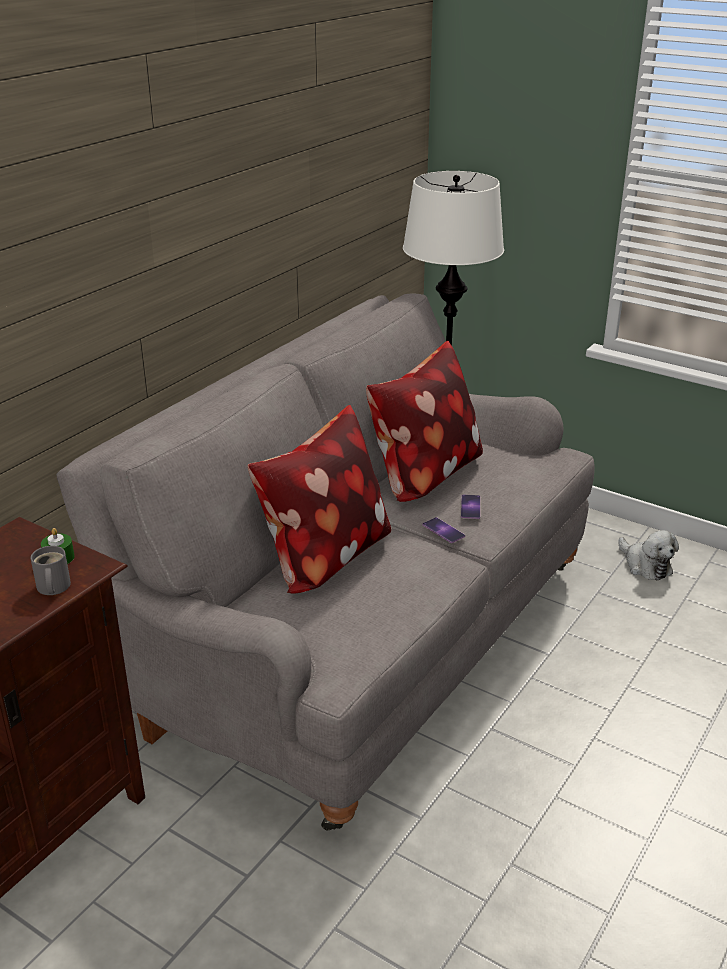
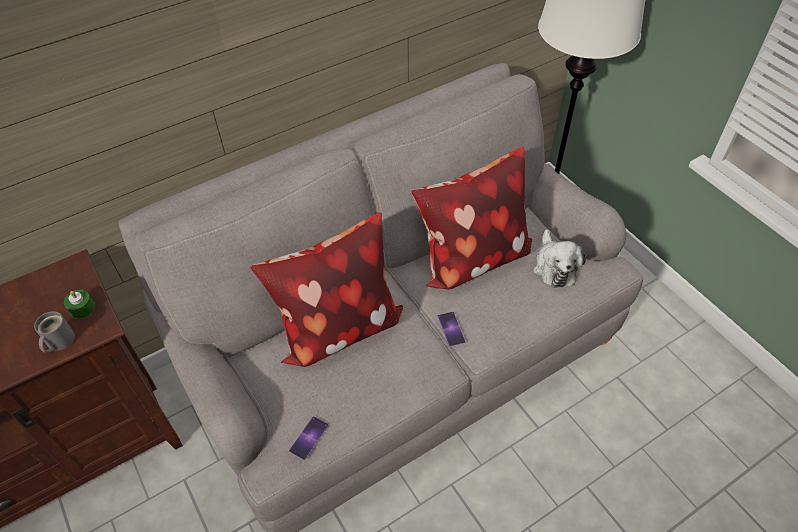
camera: 25 degrees right, 20 degrees up
phone [461,495,480,519] -> phone moved to [289,416,328,460]
plush toy [618,530,679,581] -> plush toy moved to [533,229,586,288]

